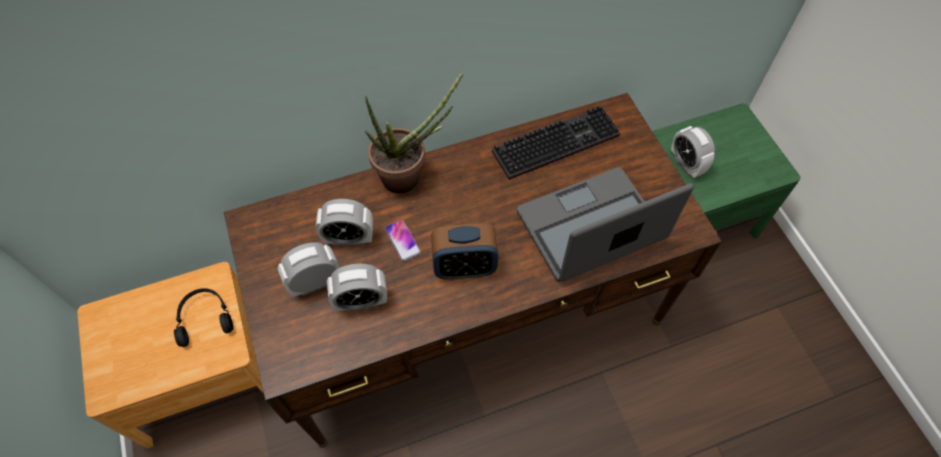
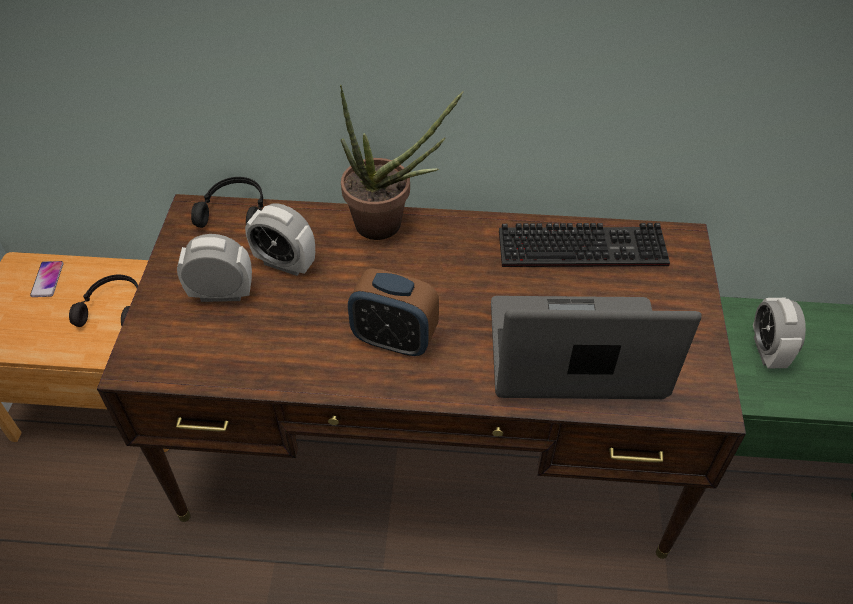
camera: 25 degrees right, 10 degrees down
alarm clock [327,264,387,312] -> none
phone [385,220,421,261] -> phone moved to [30,261,64,297]
none -> black headphones [191,177,263,228]

